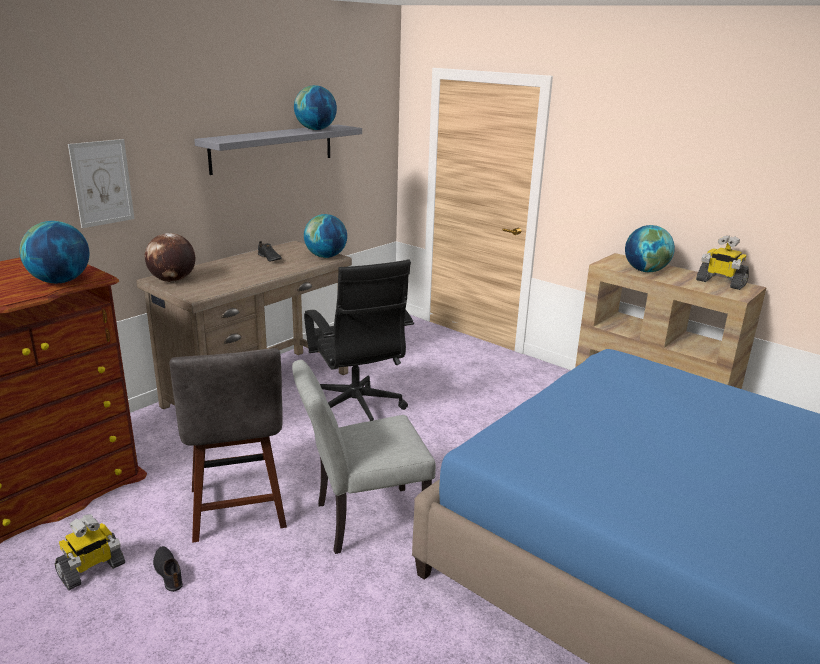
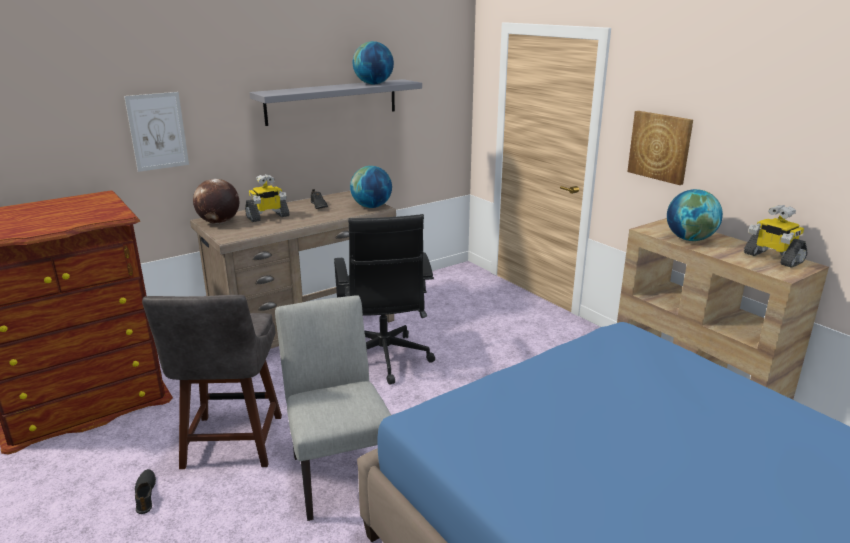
camera: 15 degrees right, 0 degrees up
globe [20,221,89,283] -> none
toy robot [55,514,125,590] -> toy robot moved to [245,174,290,222]
grey chair [292,360,436,554] -> grey chair turned 75 degrees clockwise [275,295,391,521]
none -> picture [627,111,693,185]

